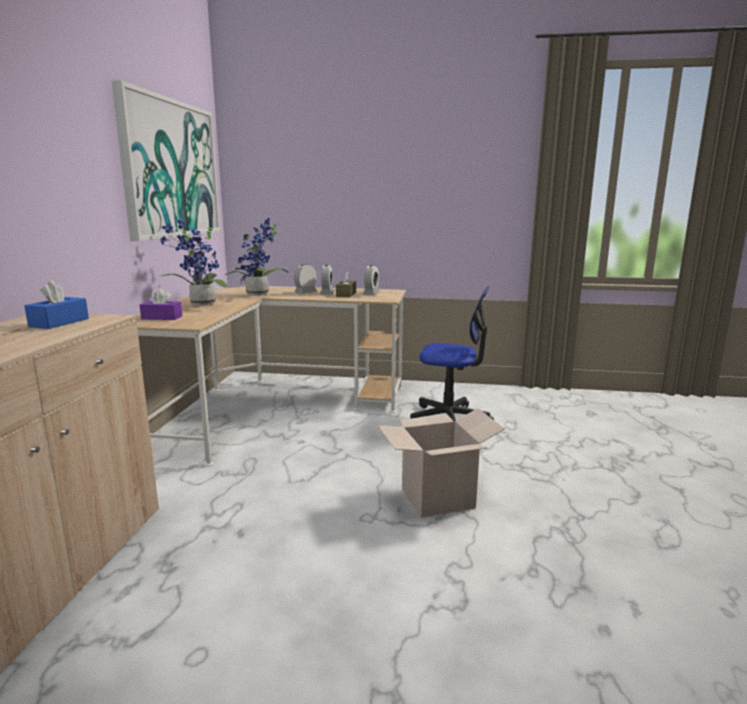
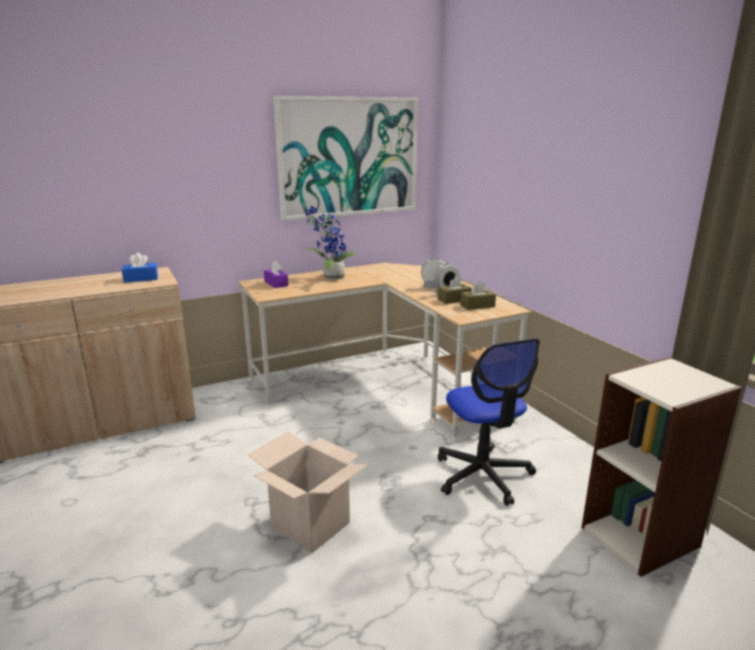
camera: 55 degrees right, 5 degrees up
potted plant [225,218,289,296] -> none
alarm clock [363,265,380,295] -> brown tissue box [460,281,496,310]
none -> bookcase [581,357,742,577]

